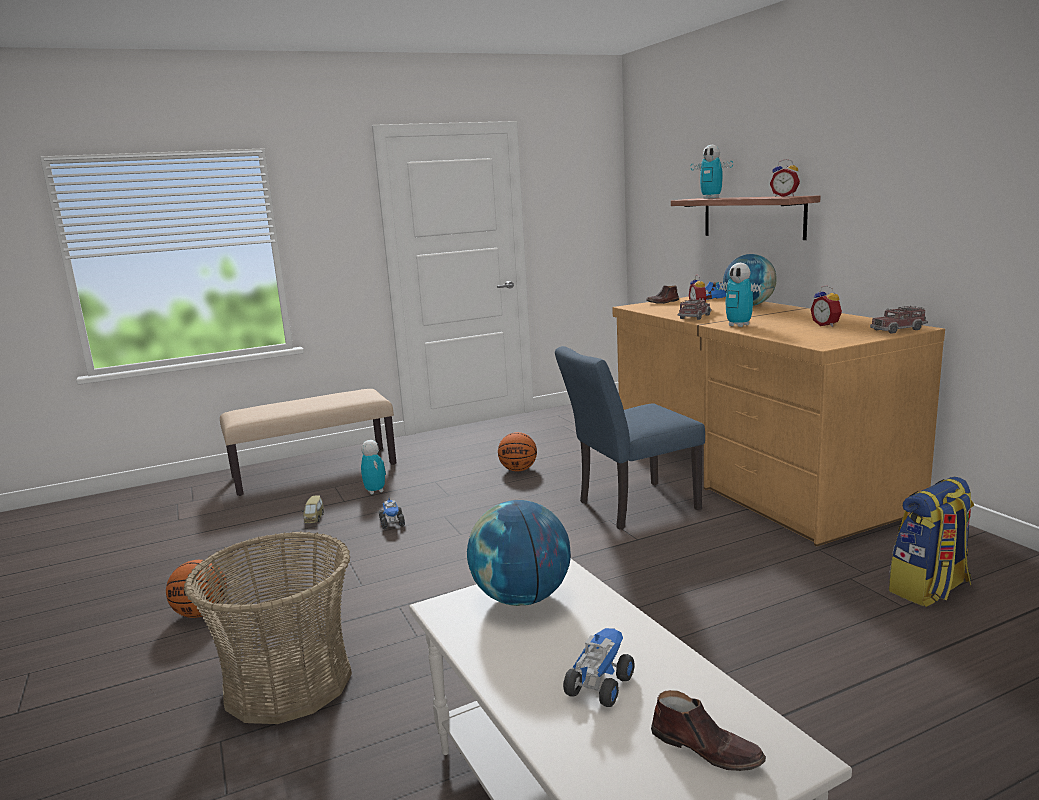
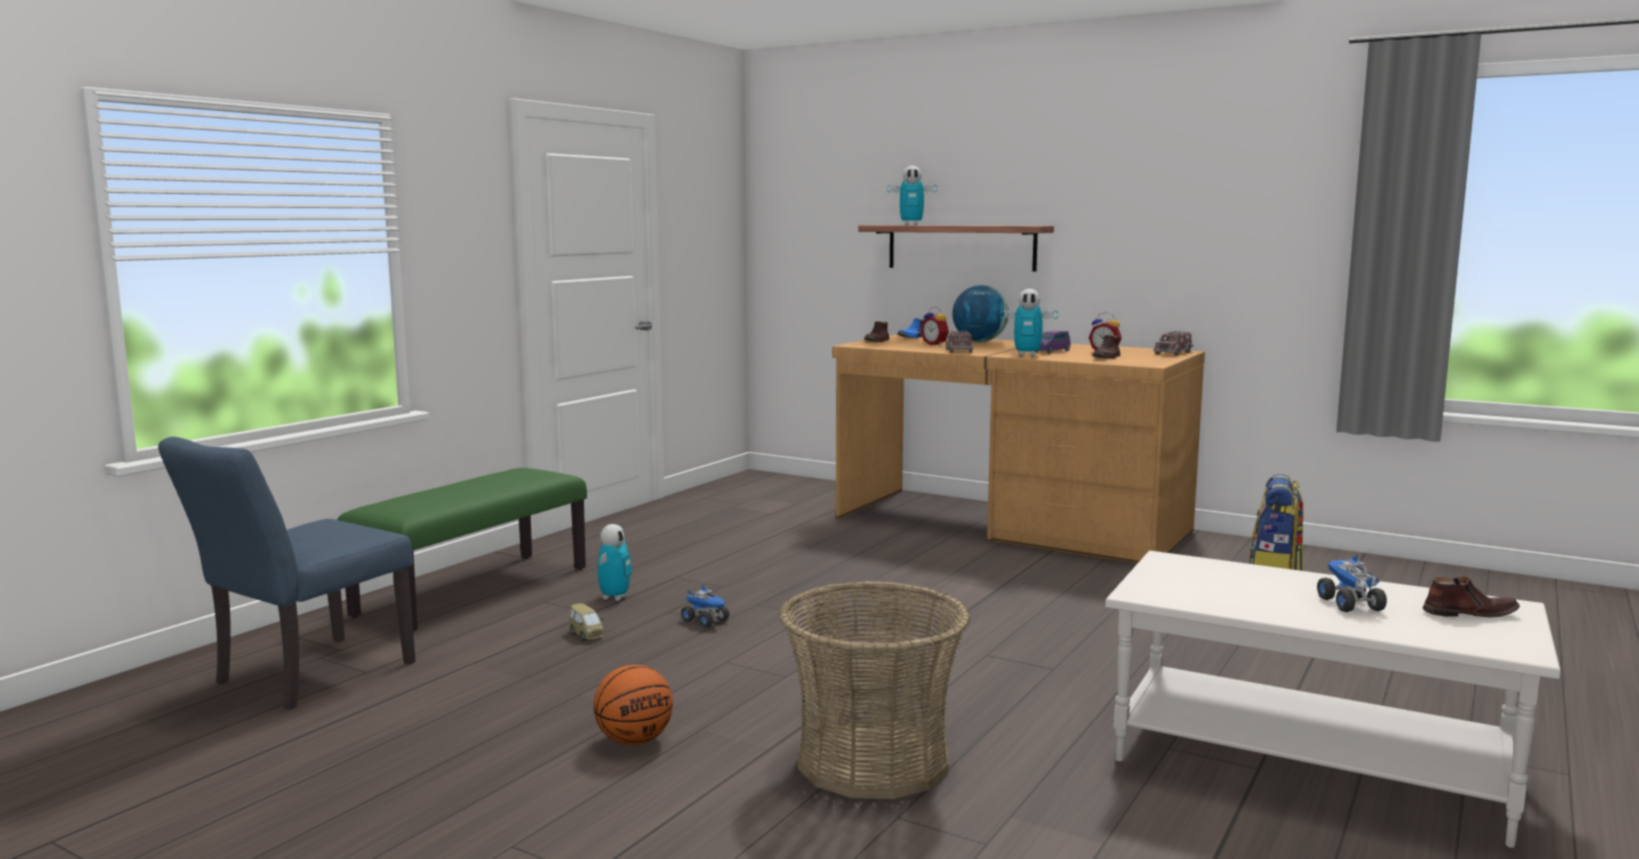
camera: 35 degrees left, 5 degrees down
beige bench [220,389,396,496] -> green bench [337,468,587,632]
toy robot [361,440,386,494] -> toy robot turned 75 degrees clockwise [598,524,632,601]
globe [467,500,571,606] -> none
basketball [498,432,537,471] -> none
blue chair [555,346,705,529] -> blue chair moved to [158,437,415,710]
alarm clock [770,159,800,197] -> none
none -> purple toy car [1035,331,1071,354]
none -> brown shoe [1092,335,1120,359]

